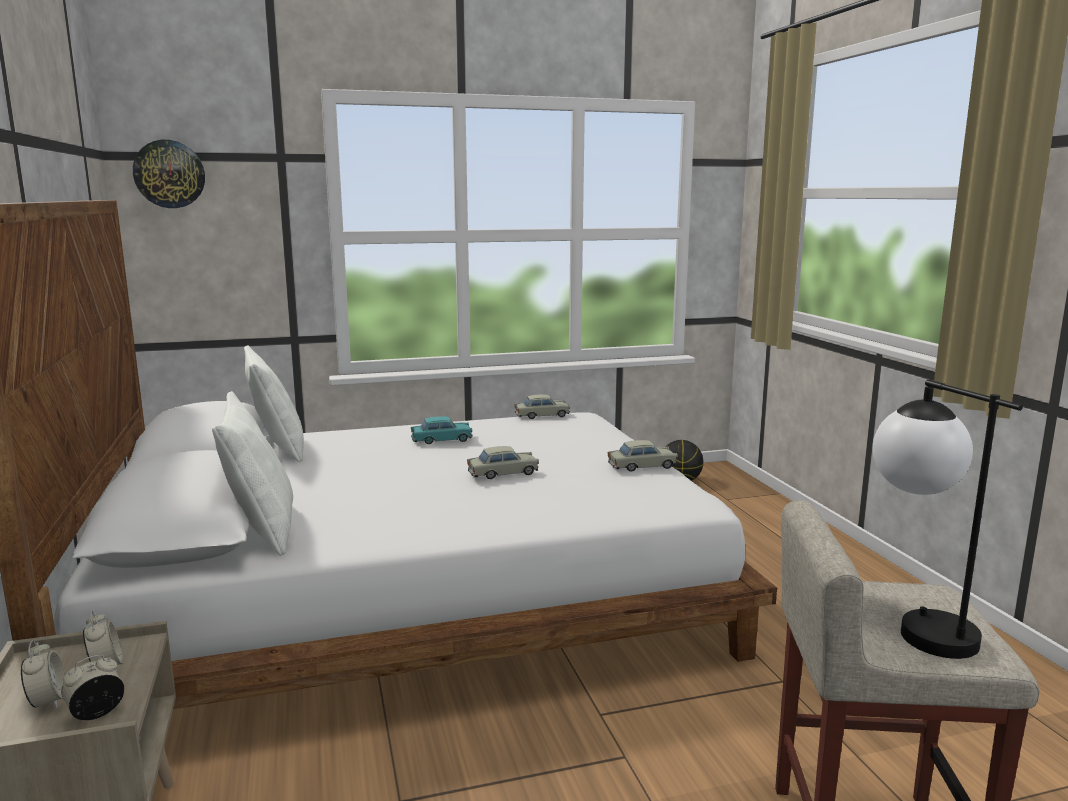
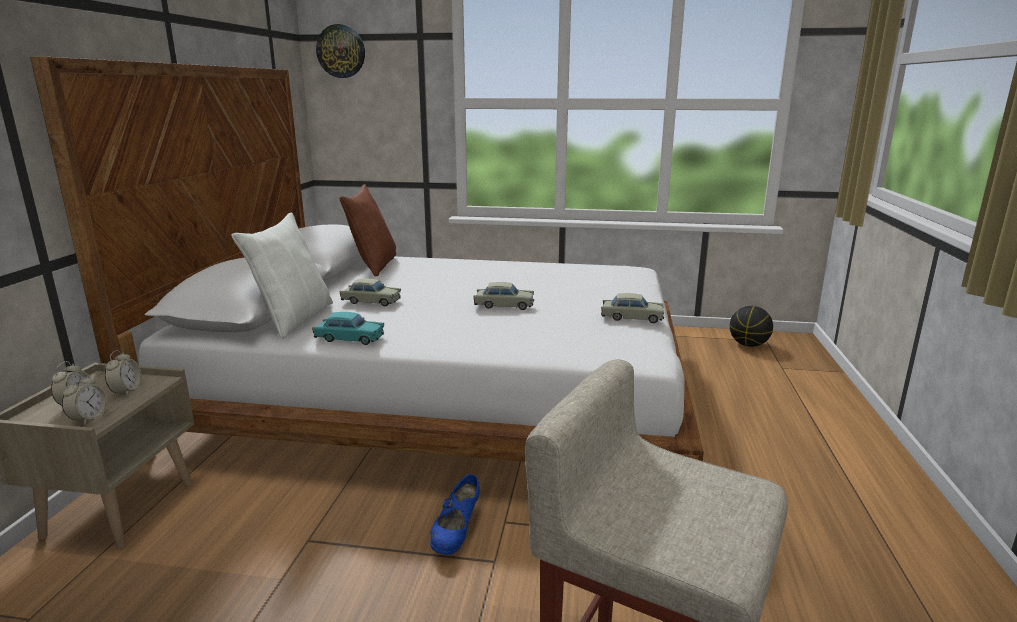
camera: 25 degrees right, 5 degrees up
alarm clock [61,654,124,720] -> alarm clock turned 120 degrees clockwise [62,374,108,425]
white pillow [244,345,304,462] -> brown pillow [339,184,396,277]
turquoise toy car [411,416,472,444] -> turquoise toy car moved to [312,312,384,345]
beige toy car [514,394,570,419] -> beige toy car moved to [340,279,401,306]
table lamp [873,379,1023,659] -> none
none -> blue shoe [430,474,480,555]

